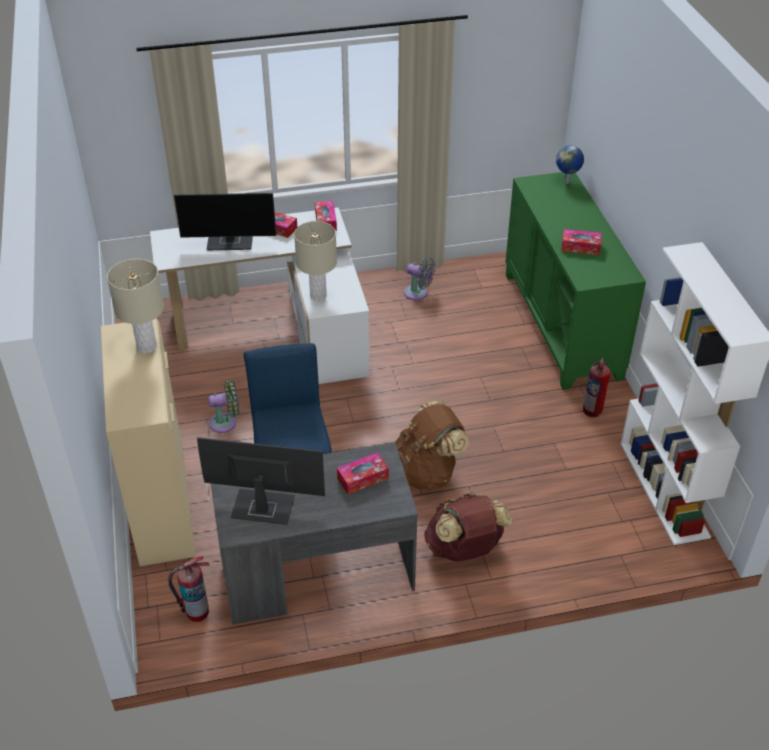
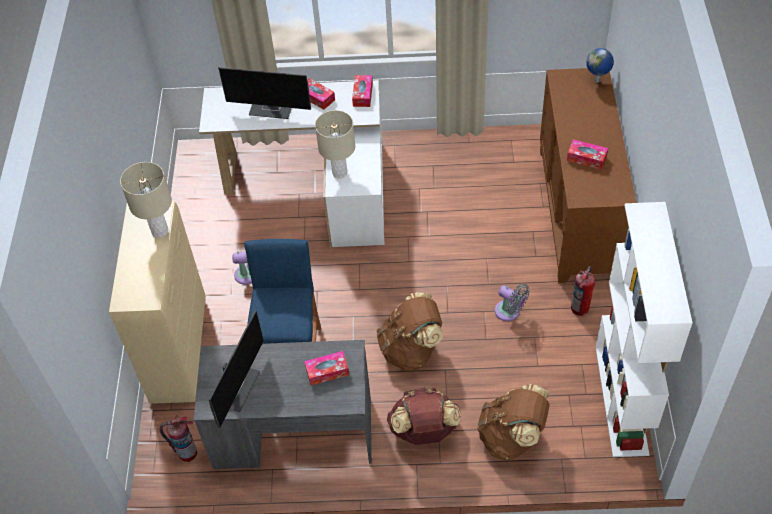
camera: 15 degrees right, 10 degrees up
monitor [197,437,325,525] -> monitor turned 90 degrees clockwise [209,310,264,428]
grey fan [404,258,435,300] -> grey fan moved to [495,284,530,321]
green cabinet [506,172,646,390] -> brown cabinet [540,68,636,283]
none -> brown backpack [477,384,550,460]

